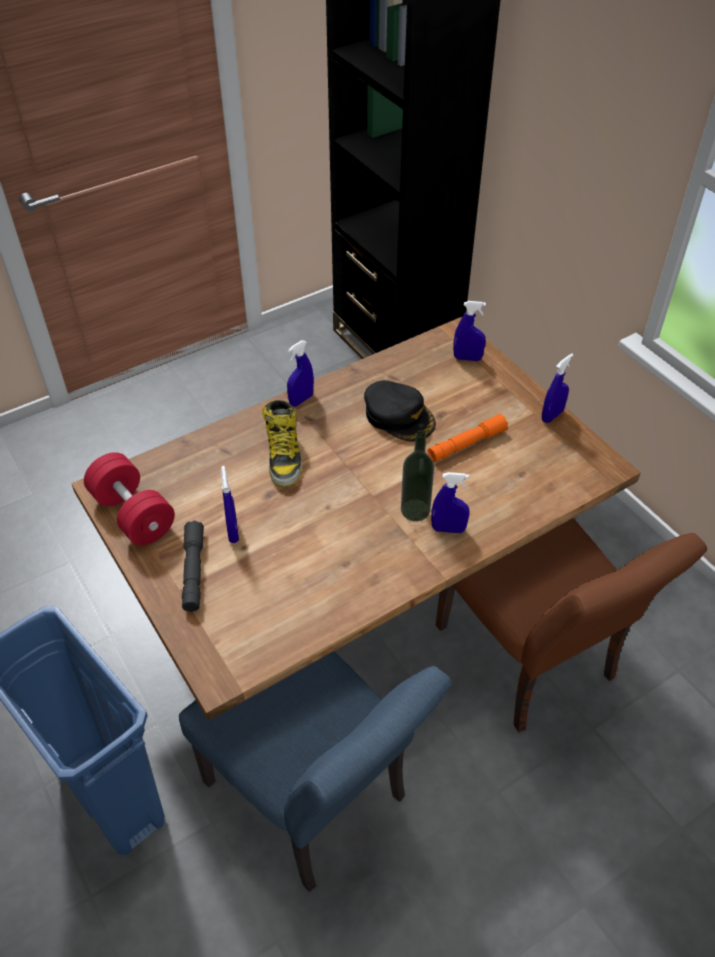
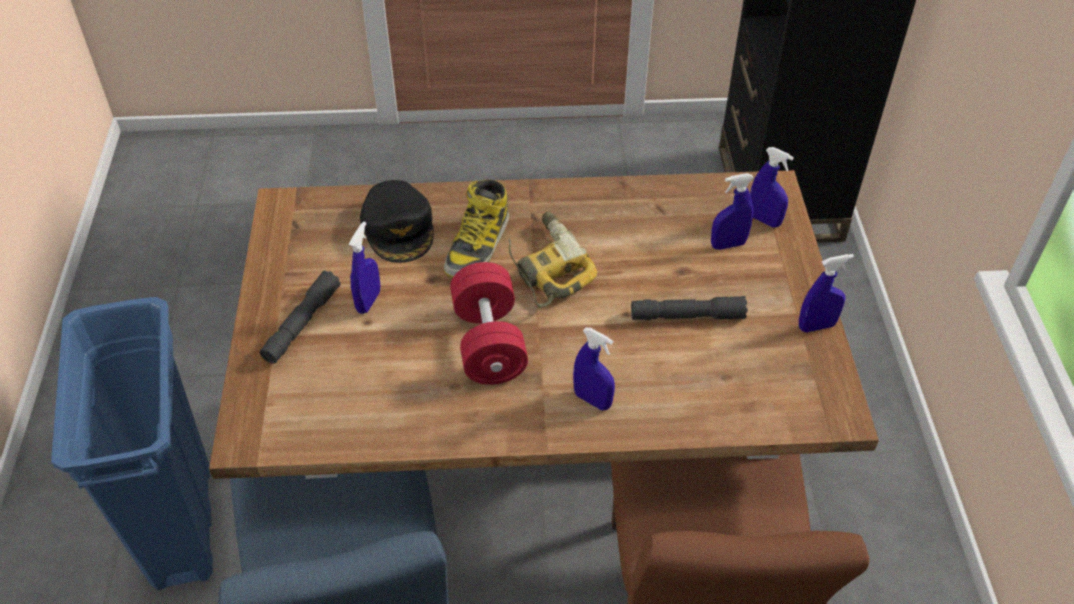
camera: 30 degrees right, 0 degrees up
red dumbbell [84,452,175,545] -> red dumbbell moved to [450,262,528,385]
blue spray bottle [287,341,314,407] -> blue spray bottle moved to [711,173,754,250]
black cap [364,380,436,442] -> black cap moved to [360,180,434,263]
bottle [401,430,434,521] -> none
orange flashlight [428,414,508,462] -> grey flashlight [631,296,747,320]
none -> power drill [509,212,597,308]

